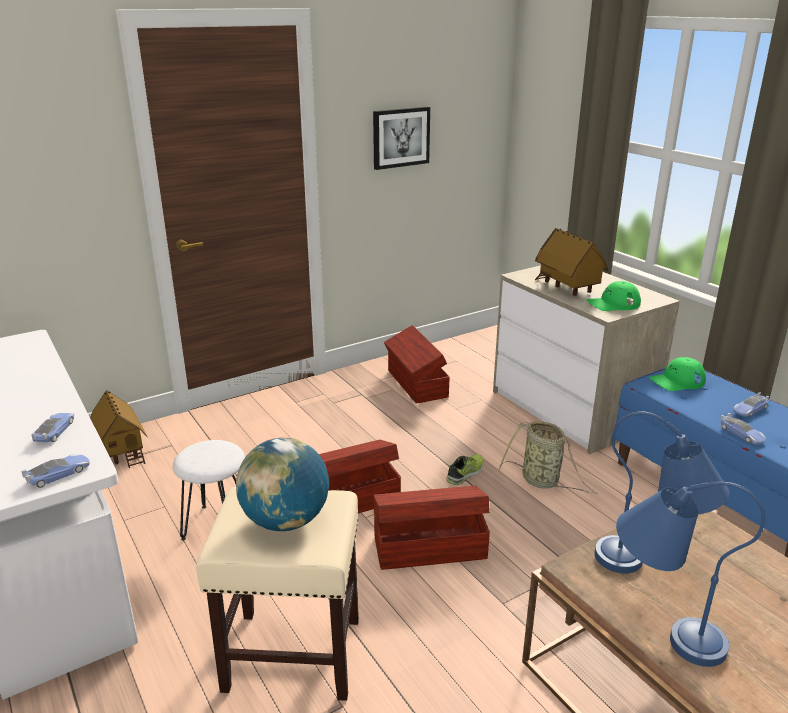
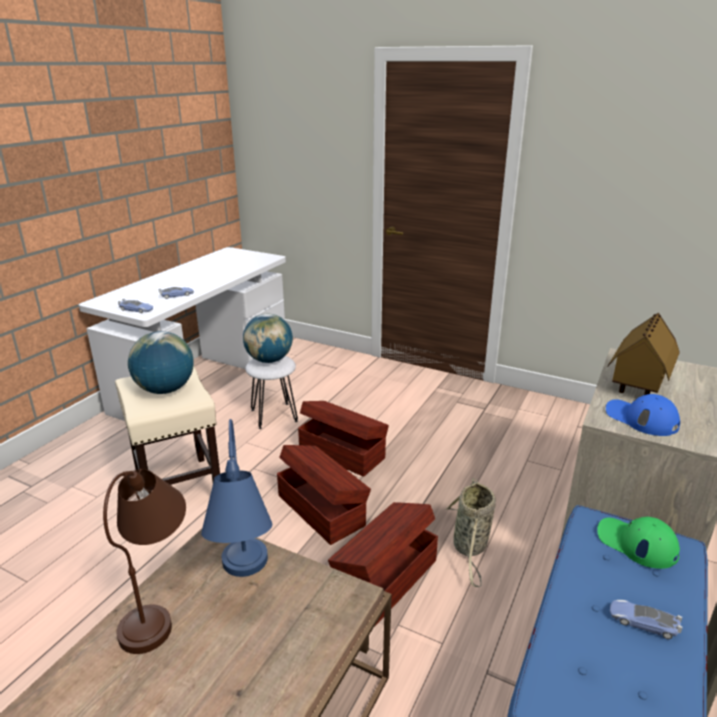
camera: 60 degrees right, 0 degrees up
toy house [90,390,148,468] -> none
picture [373,107,430,170] -> none
brown storage box [384,325,450,404] -> brown storage box moved to [328,502,438,627]
shoe [446,454,484,485] -> none
green cap [586,281,641,311] -> blue cap [606,394,680,436]
blue table lamp [616,482,765,667] -> brown table lamp [103,469,186,654]
toy car [720,413,766,445] -> none
none -> globe [243,314,293,363]

